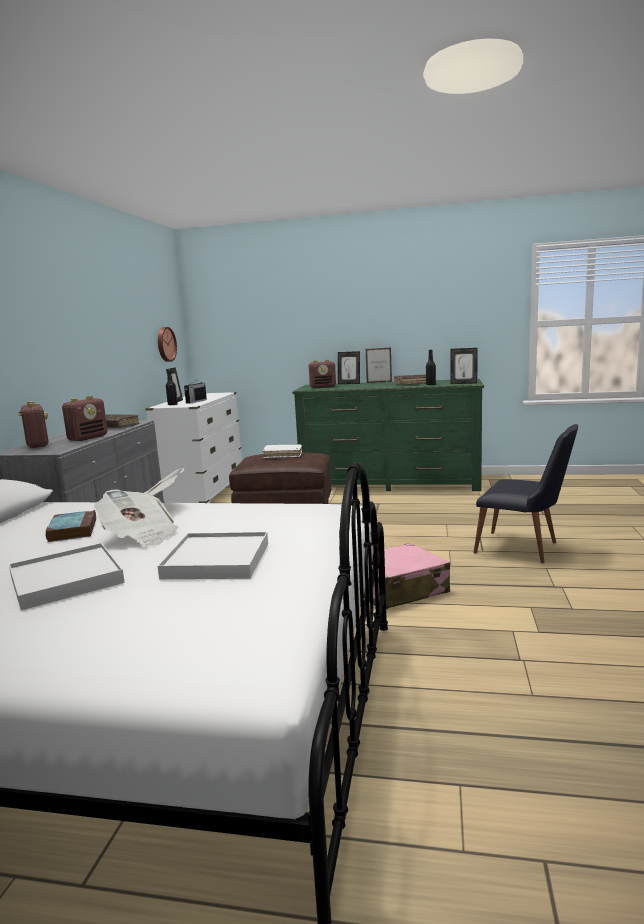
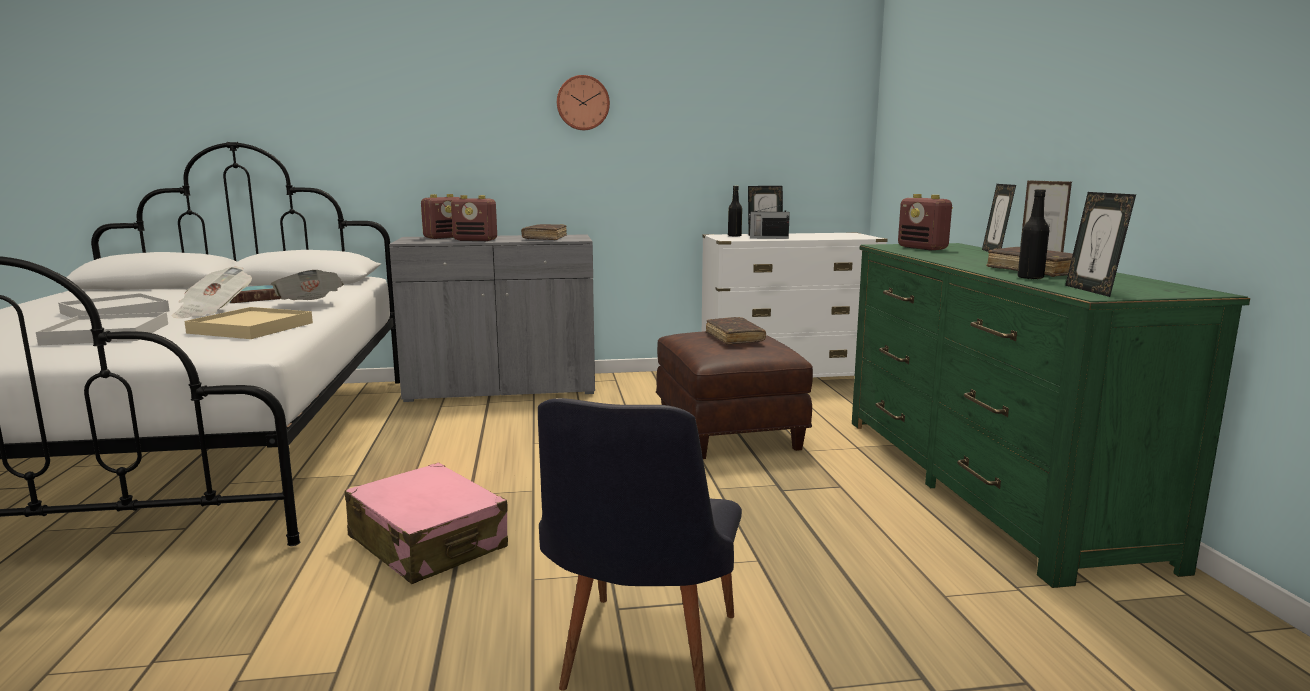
camera: 70 degrees right, 0 degrees up
wall clock [158,327,177,362] -> wall clock moved to [557,75,610,130]
white book [263,444,302,458] -> brown book [706,317,766,345]
none -> beige tray [184,307,313,339]

